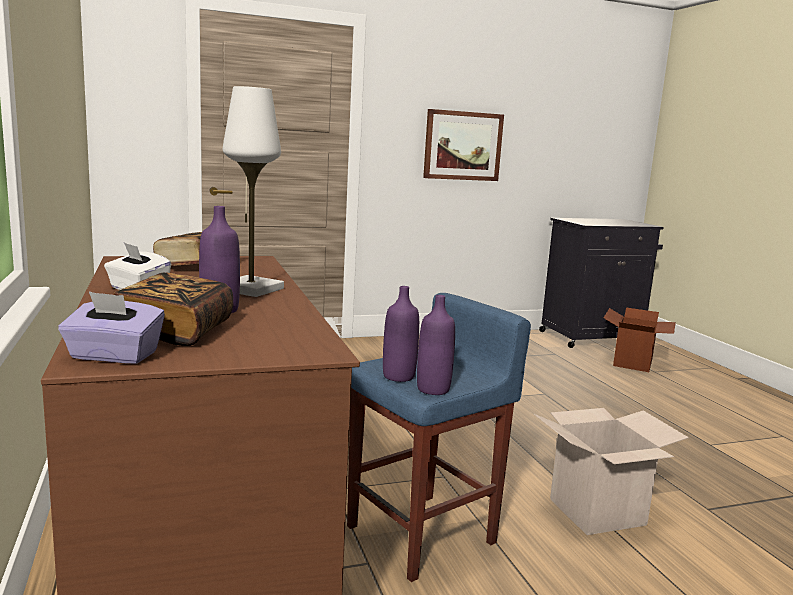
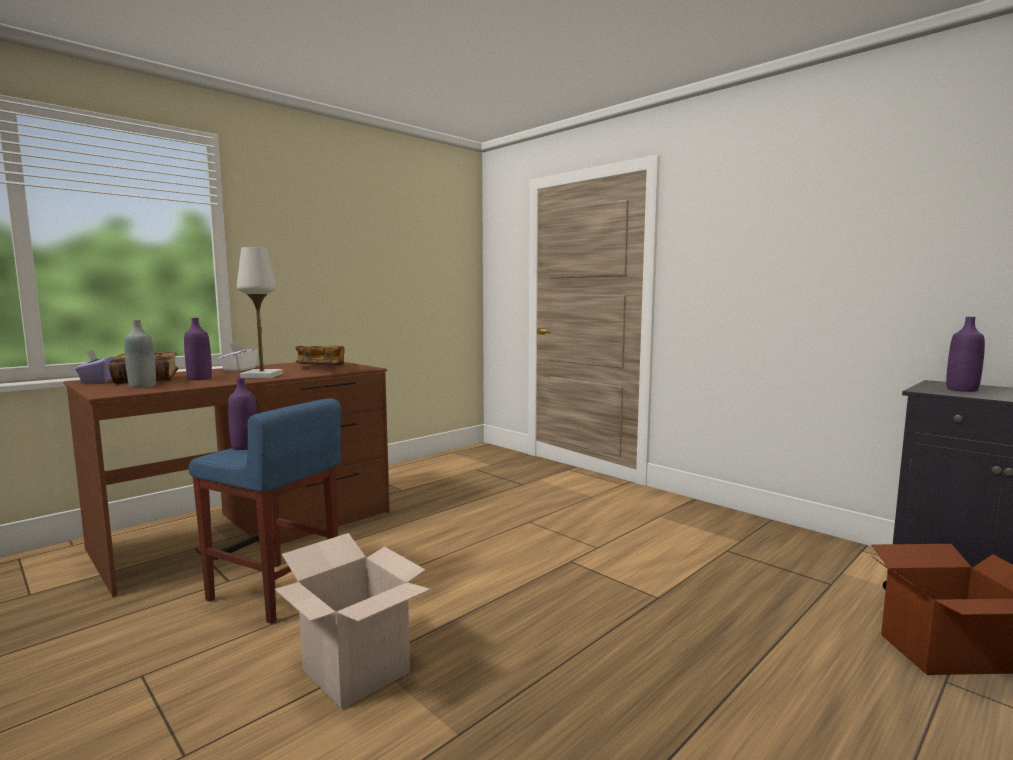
camera: 65 degrees right, 5 degrees down
purple bottle [417,295,455,395] -> purple bottle moved to [946,317,985,392]
picture [423,109,504,181] -> none
none -> grey bottle [124,320,156,388]

